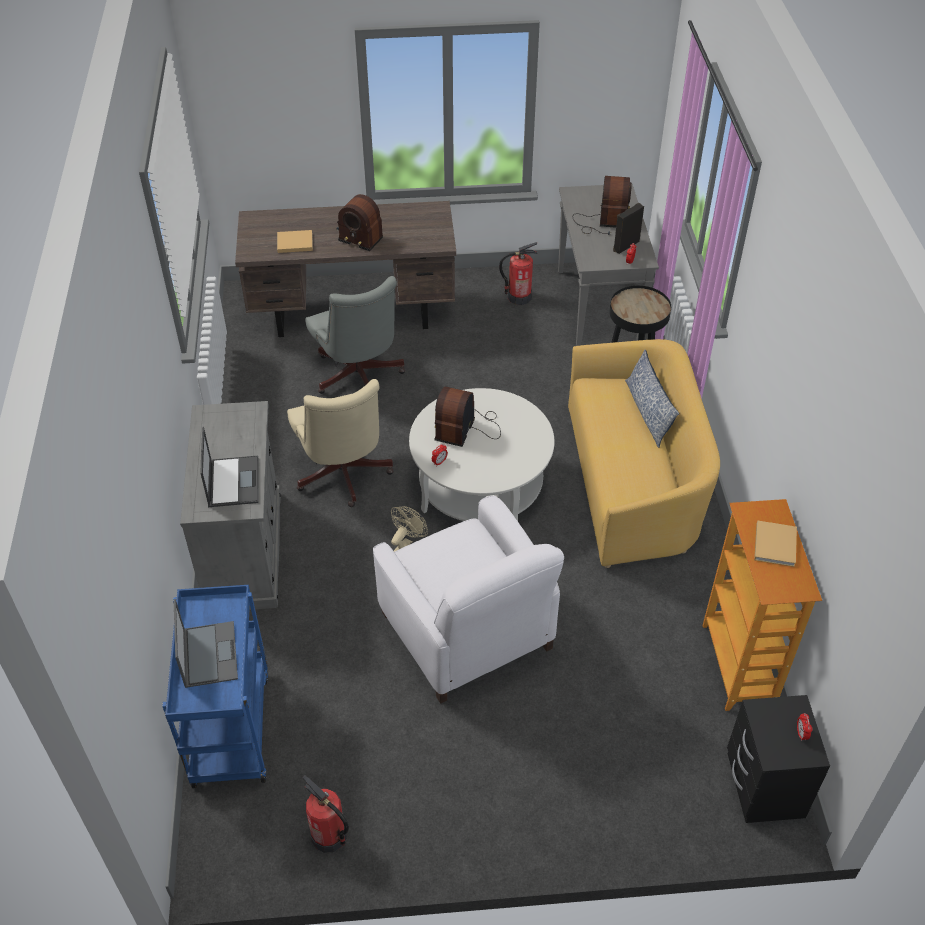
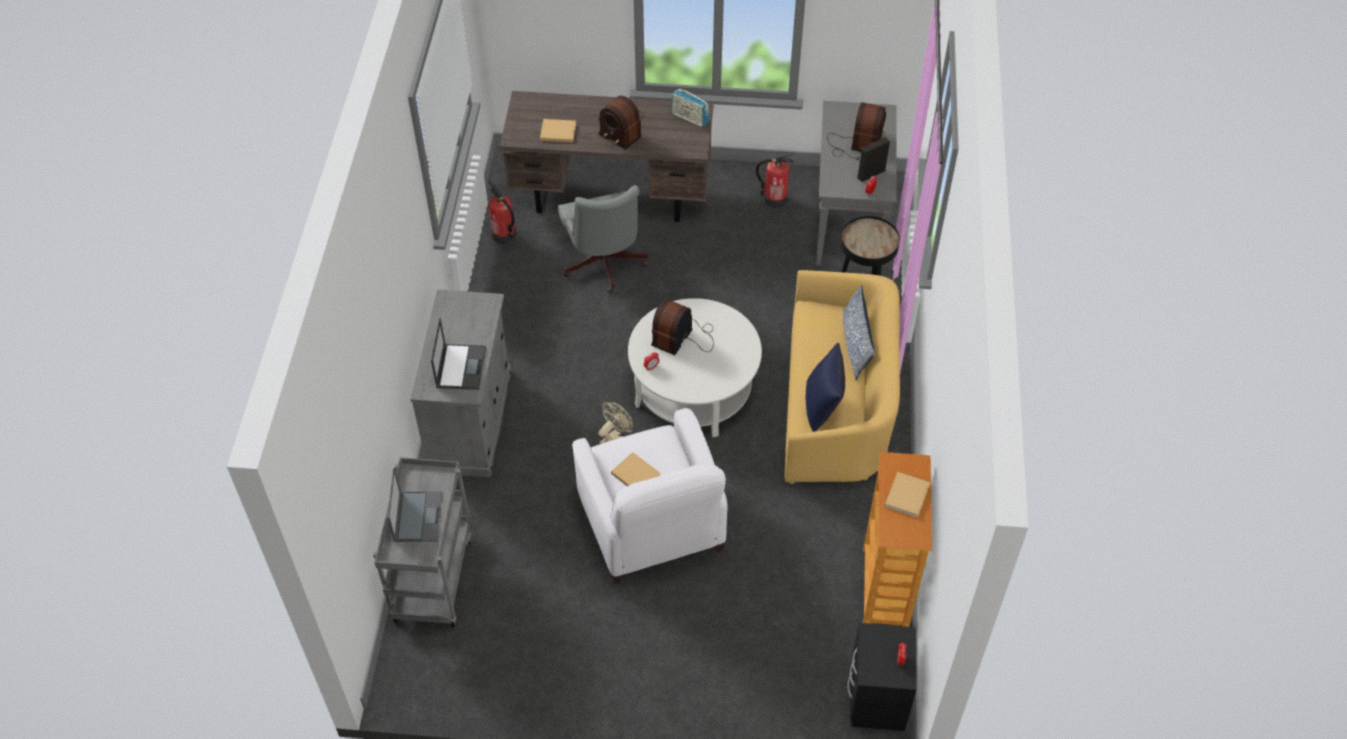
camera: 10 degrees right, 5 degrees up
blue cart [162,585,268,788] -> grey cart [373,457,472,628]
beige office chair [287,379,394,507] -> none
fire extinguisher [303,776,349,853] -> fire extinguisher moved to [488,180,516,244]
none -> beige book [611,452,661,486]
none -> radio [671,89,709,127]
none -> blue pillow [806,343,845,432]

